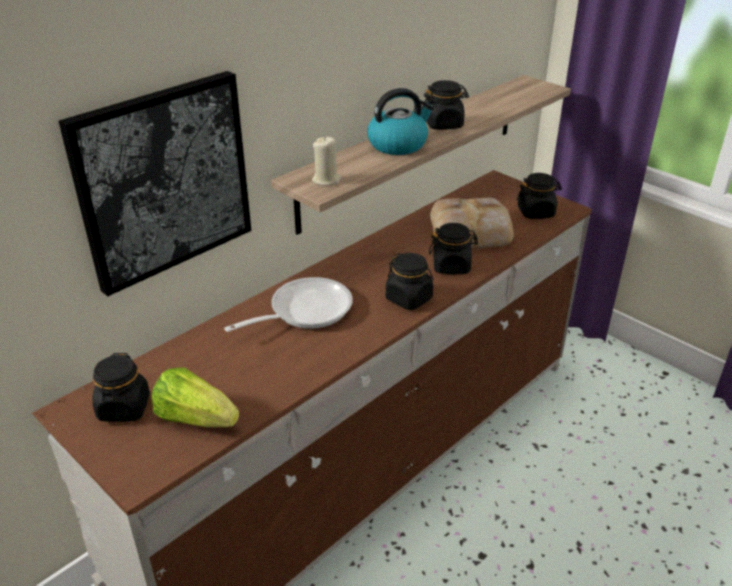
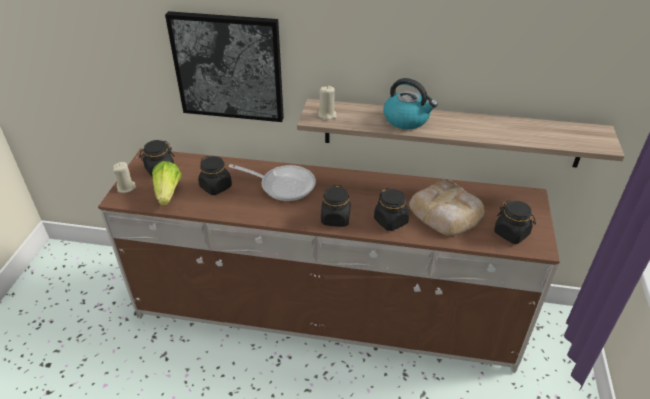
camera: 55 degrees right, 5 degrees up
black jar [422,80,469,130] -> black jar moved to [198,156,232,195]
none -> beige candle [113,162,136,193]

